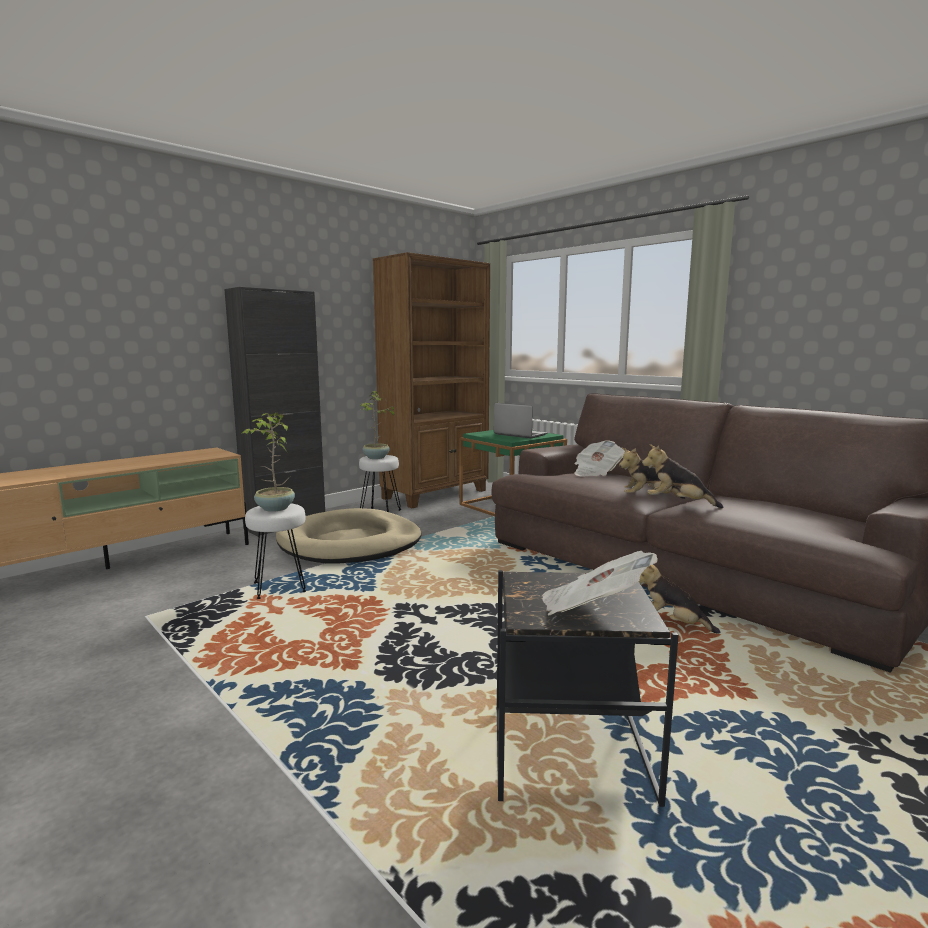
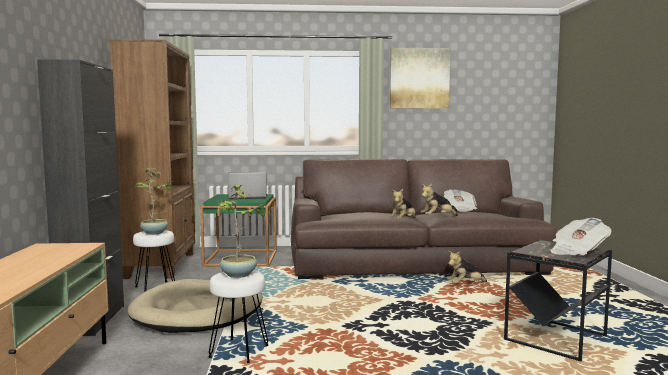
camera: 50 degrees left, 5 degrees down
newspaper [574,440,625,477] -> newspaper moved to [444,189,477,212]
none -> picture [390,48,450,109]

